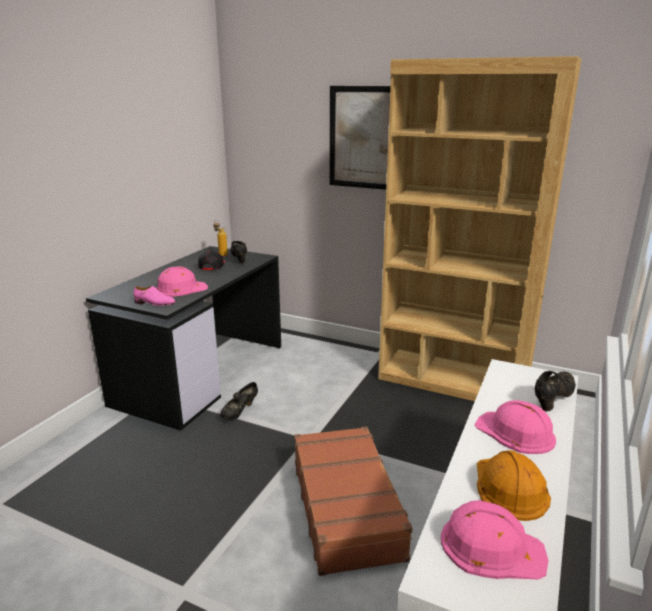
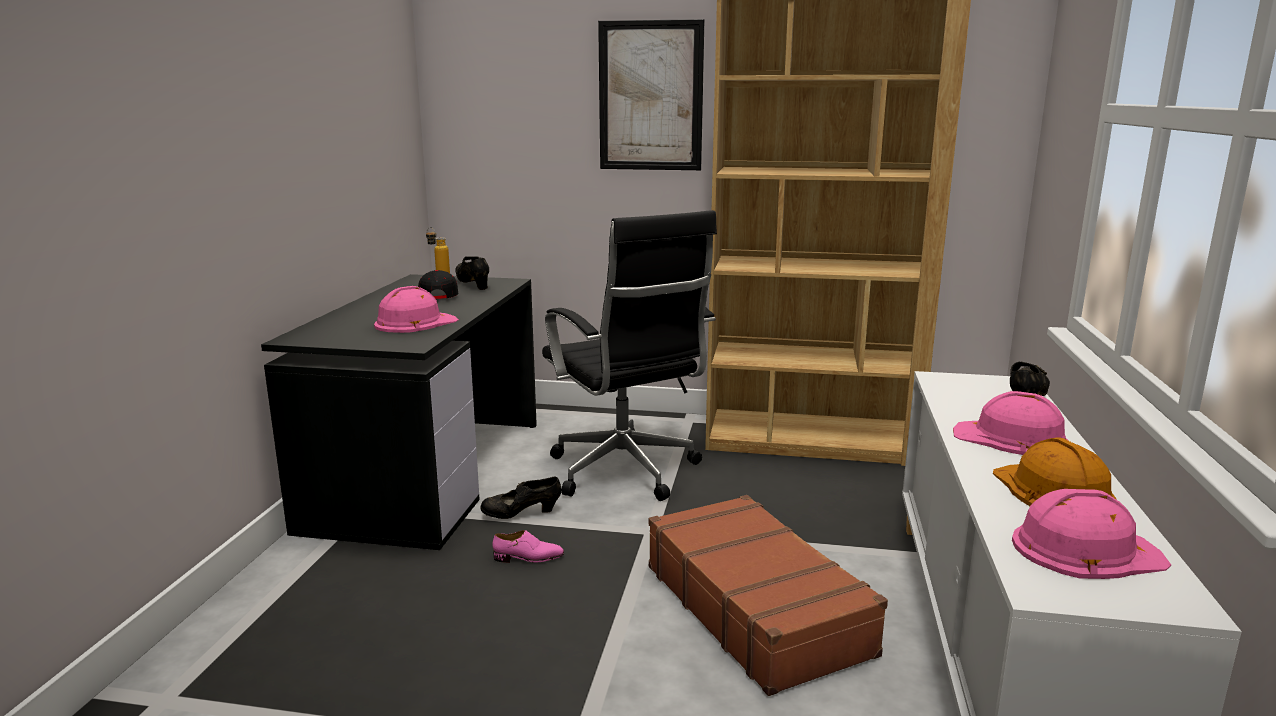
camera: 15 degrees left, 5 degrees down
pink shoe [133,286,175,306] -> pink shoe moved to [492,530,564,563]
black shoe [220,382,258,420] -> black shoe turned 60 degrees clockwise [480,477,562,519]
none -> black office chair [542,210,717,501]

